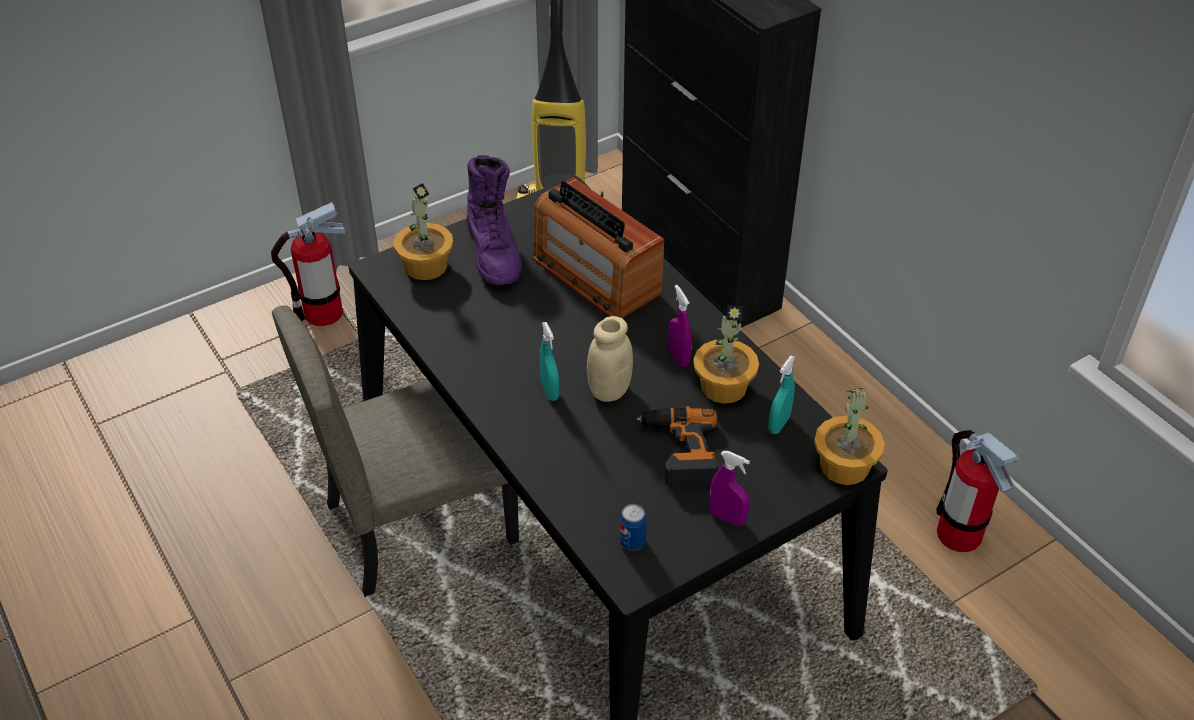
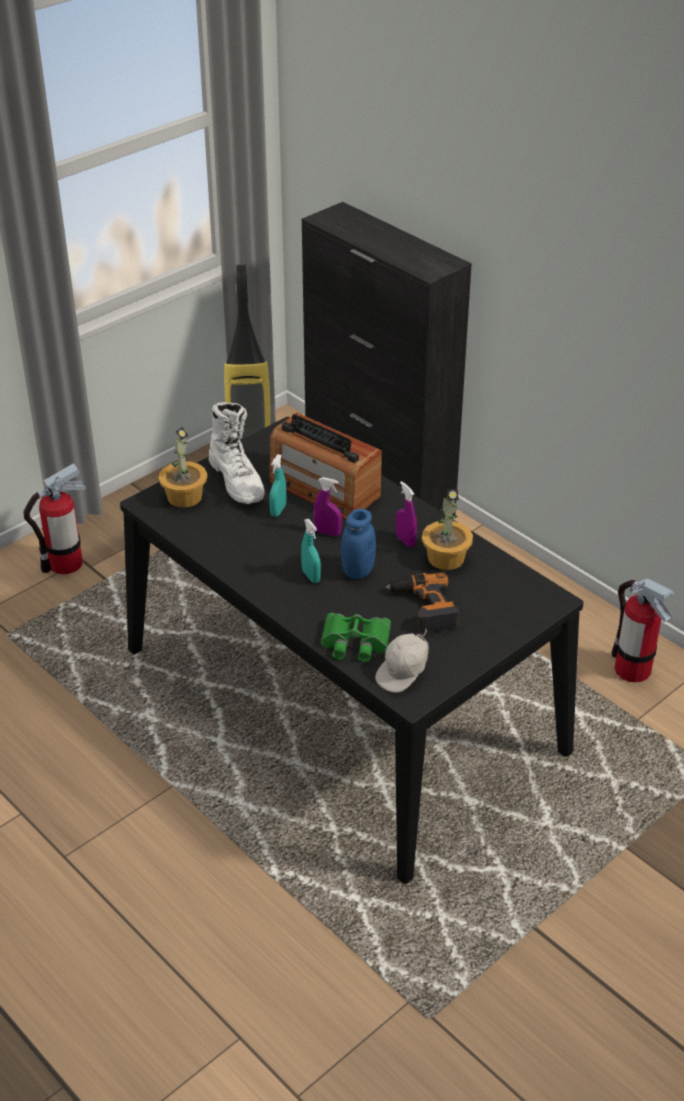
camera: 10 degrees left, 5 degrees down
beige chair [272,306,519,598] -> none
purple boot [466,155,522,285] -> white boot [209,402,265,504]
beige jar [587,316,633,402] -> blue jar [341,509,376,579]
can [619,504,647,551] -> white cap [375,628,429,693]
purple spray bottle [709,451,750,526] -> purple spray bottle moved to [313,477,342,536]
turquoise spray bottle [768,356,795,434] -> turquoise spray bottle moved to [269,454,287,517]
potted plant [814,388,885,485] -> none
none -> green binoculars [321,613,391,662]

